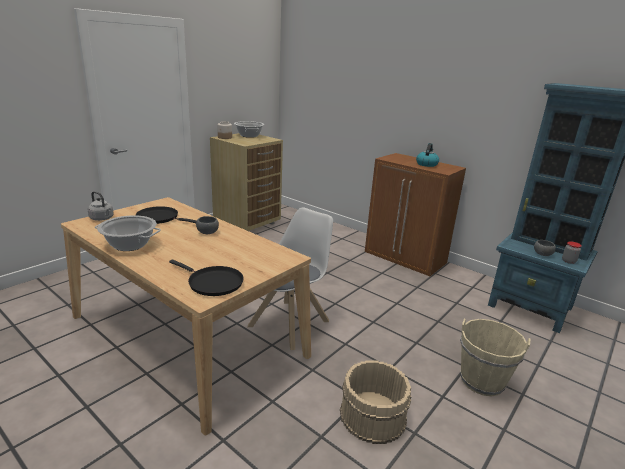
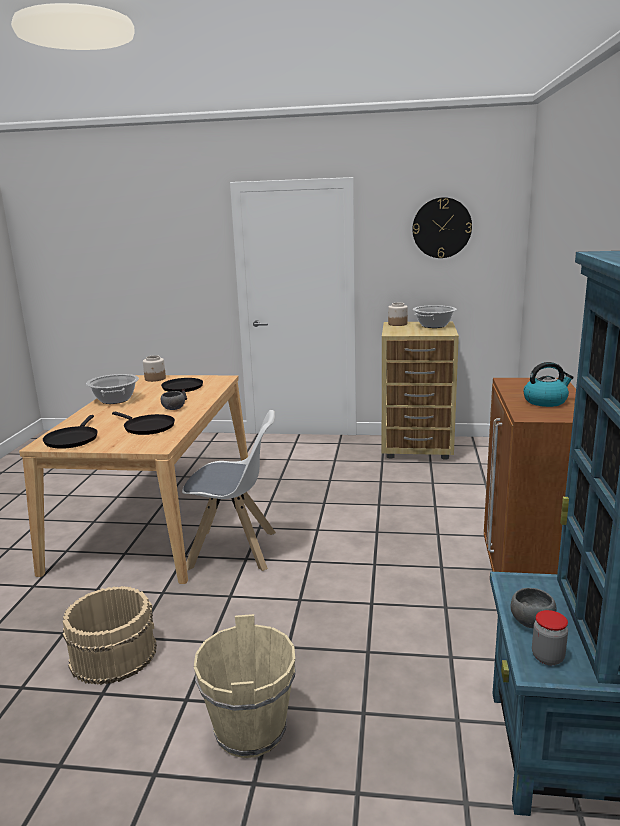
camera: 60 degrees right, 5 degrees down
grey kettle [87,191,114,221] -> jar [143,355,166,382]
none -> black frying pan [112,412,175,435]
none -> wall clock [412,197,472,258]

